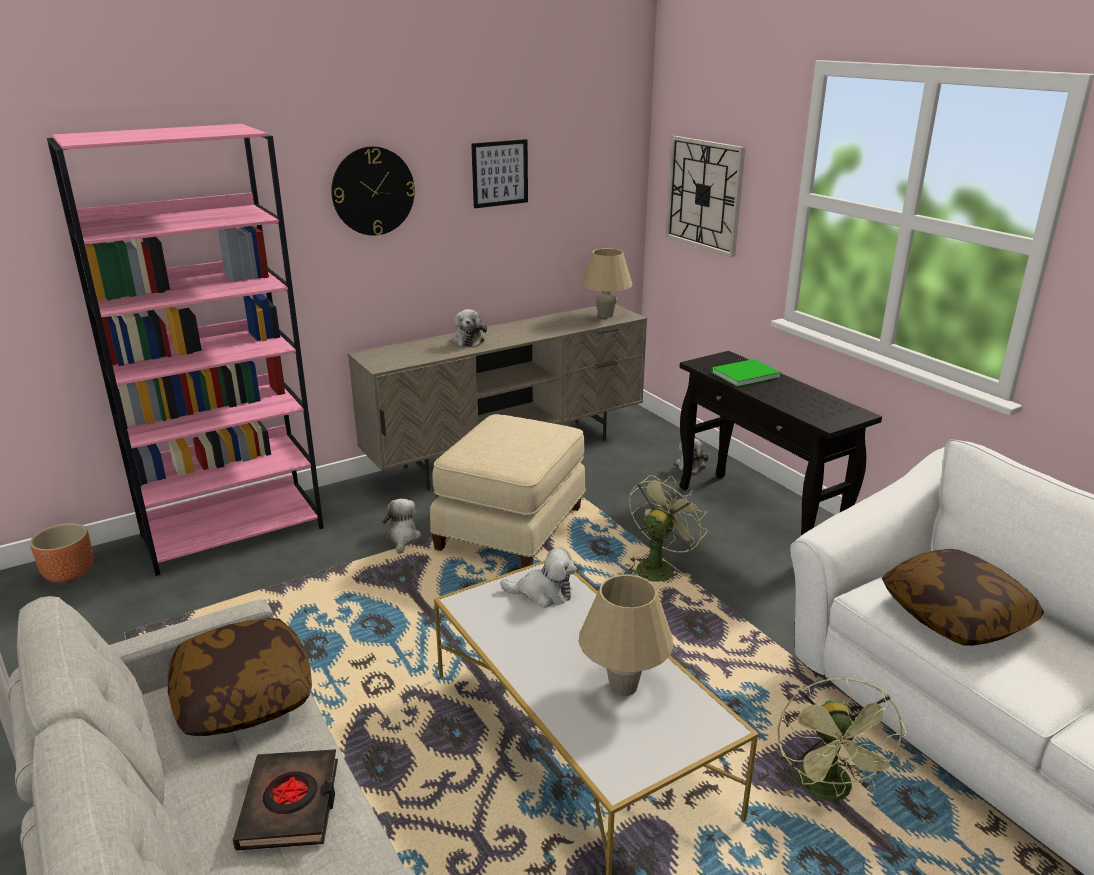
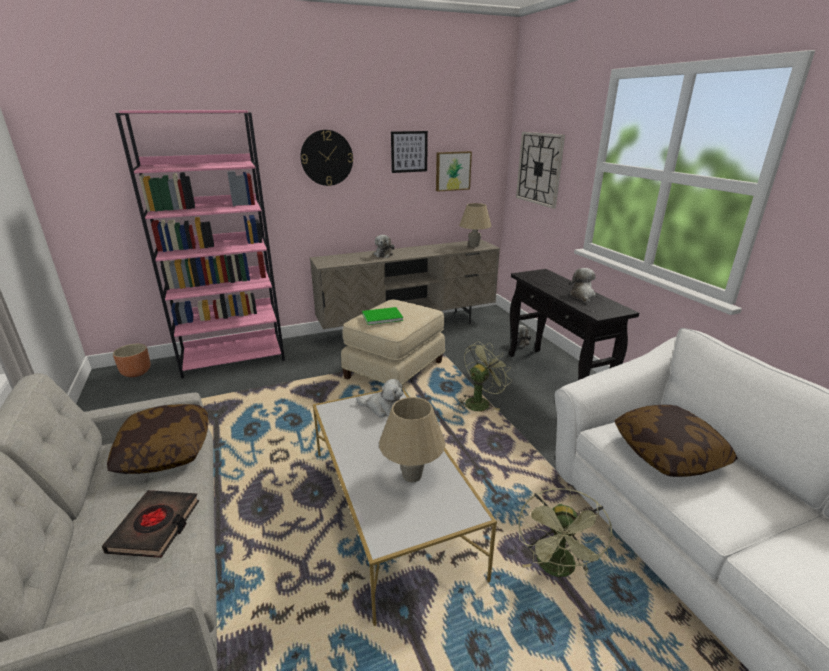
camera: 10 degrees right, 0 degrees up
plush toy [382,499,421,554] -> plush toy moved to [569,268,596,303]
green book [711,359,781,387] -> green book moved to [362,307,403,325]
none -> picture [436,151,472,192]

